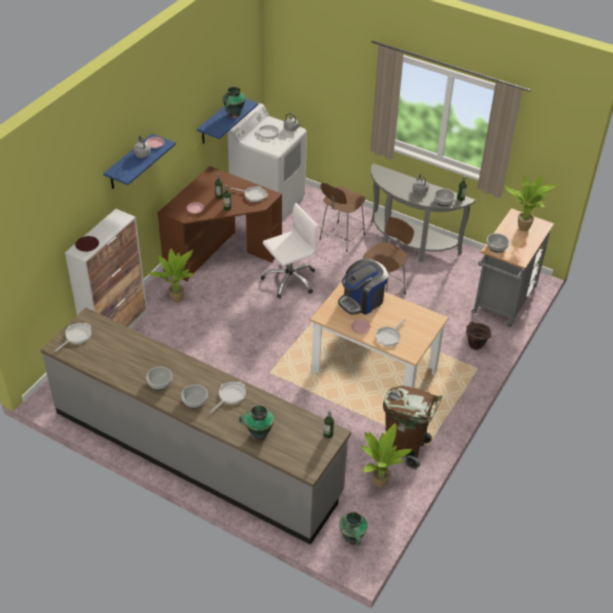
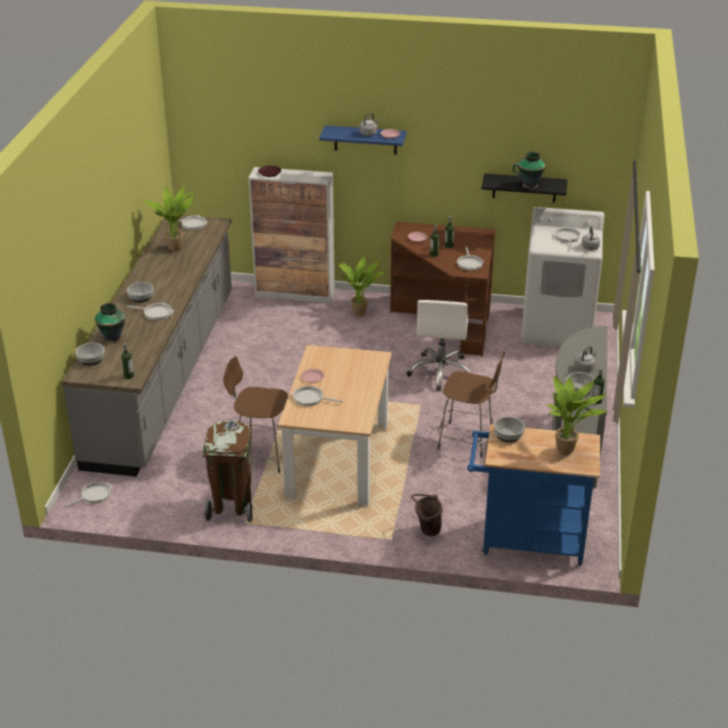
camera: 70 degrees right, 10 degrees down
bowl [146,367,172,390] -> bowl moved to [75,343,105,365]
blue shelf [197,99,258,144] -> black shelf [482,173,567,203]
white office chair [261,203,318,298] -> white office chair turned 60 degrees clockwise [406,300,471,391]
brown stool [320,183,365,252] -> brown stool moved to [223,356,288,473]
coffee machine [338,258,388,315] -> none
vase [339,512,368,546] -> frying pan [64,482,112,507]
potted plant [361,423,412,488] -> potted plant moved to [144,186,195,251]
grey cart [472,208,554,327] -> blue cart [467,424,600,566]

